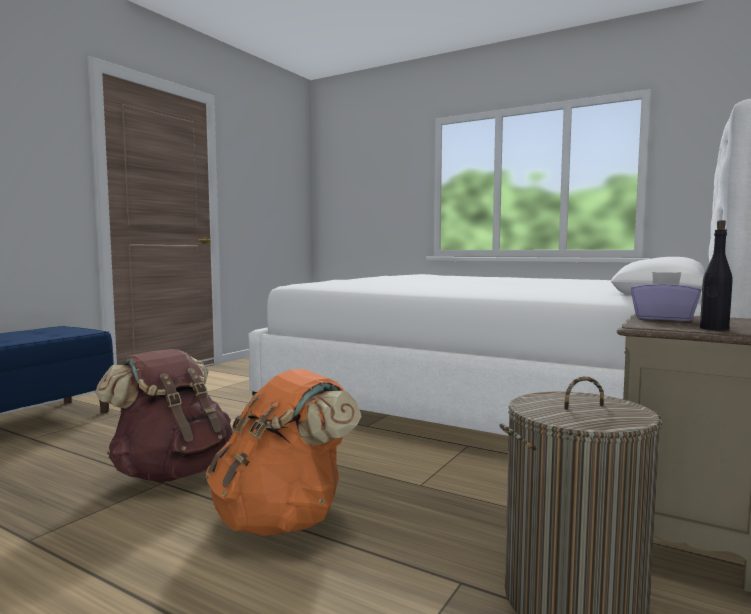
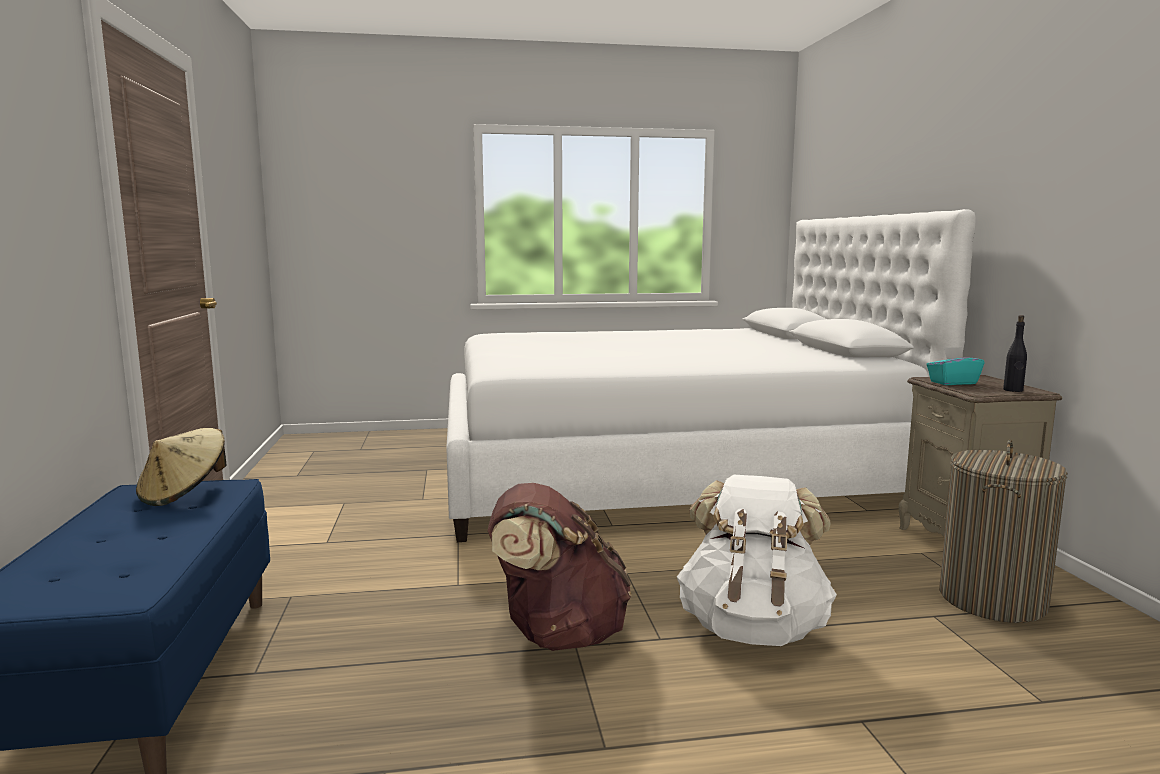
camera: 40 degrees left, 5 degrees up
orange backpack [206,369,361,536] -> white backpack [677,475,837,646]
purple tissue box [631,272,701,321] -> turquoise tissue box [926,347,984,385]
none -> beige hat [136,428,226,506]

